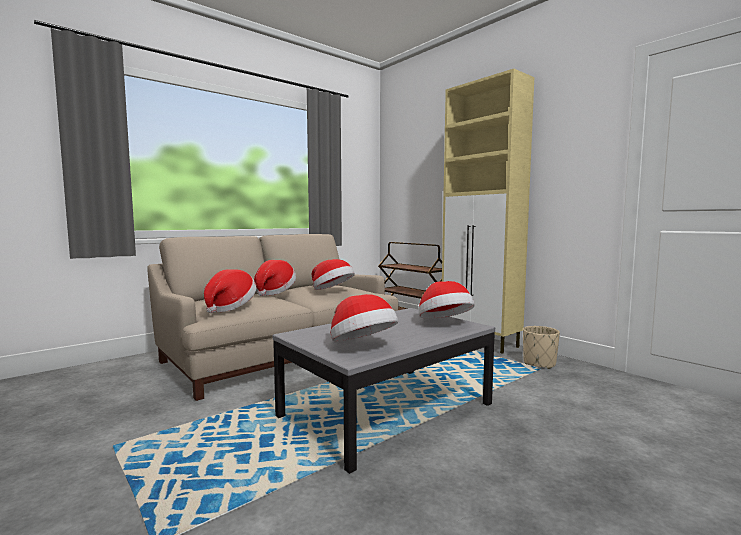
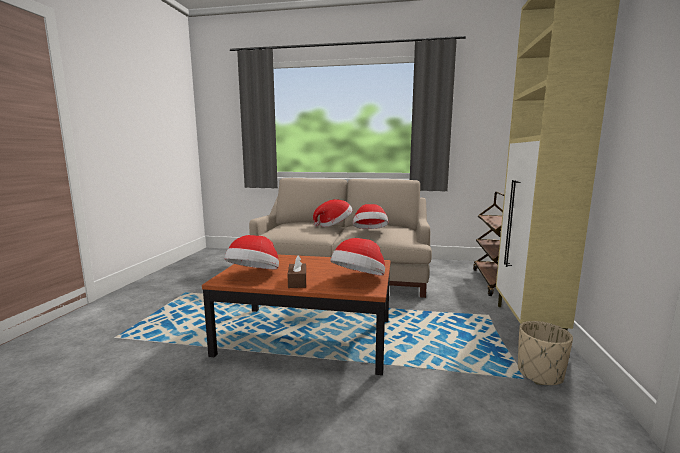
camera: 50 degrees right, 5 degrees up
hat [204,269,257,313] -> none
grey coffee table [272,308,495,474] -> brown coffee table [202,255,391,375]
none -> brown tissue box [287,255,306,288]

